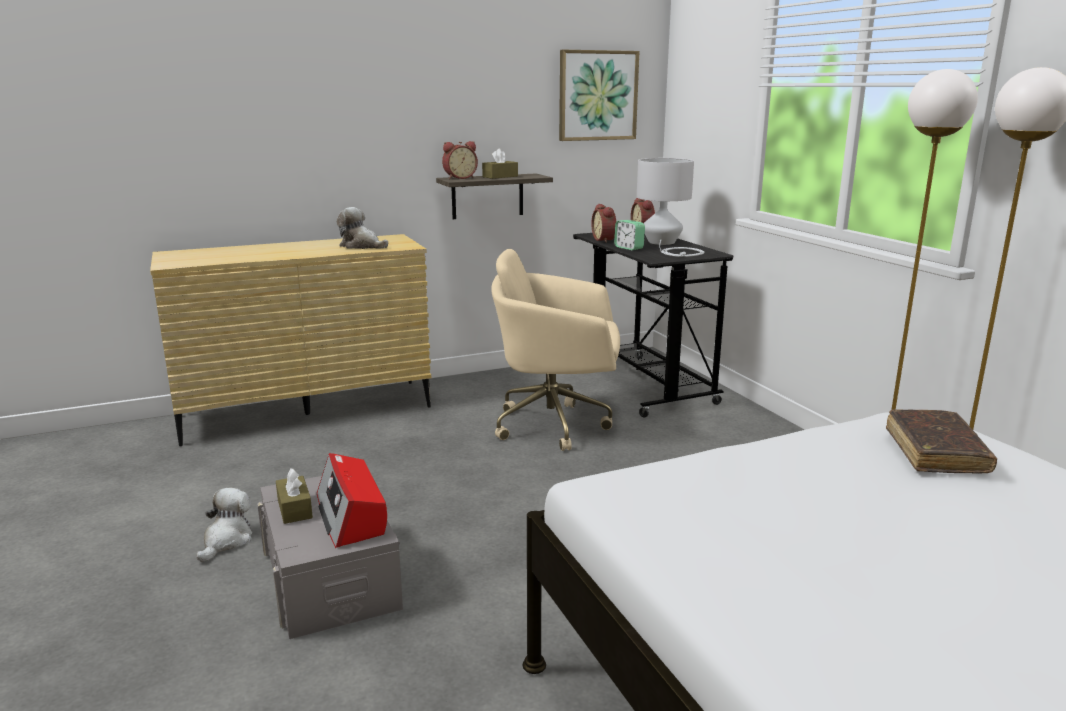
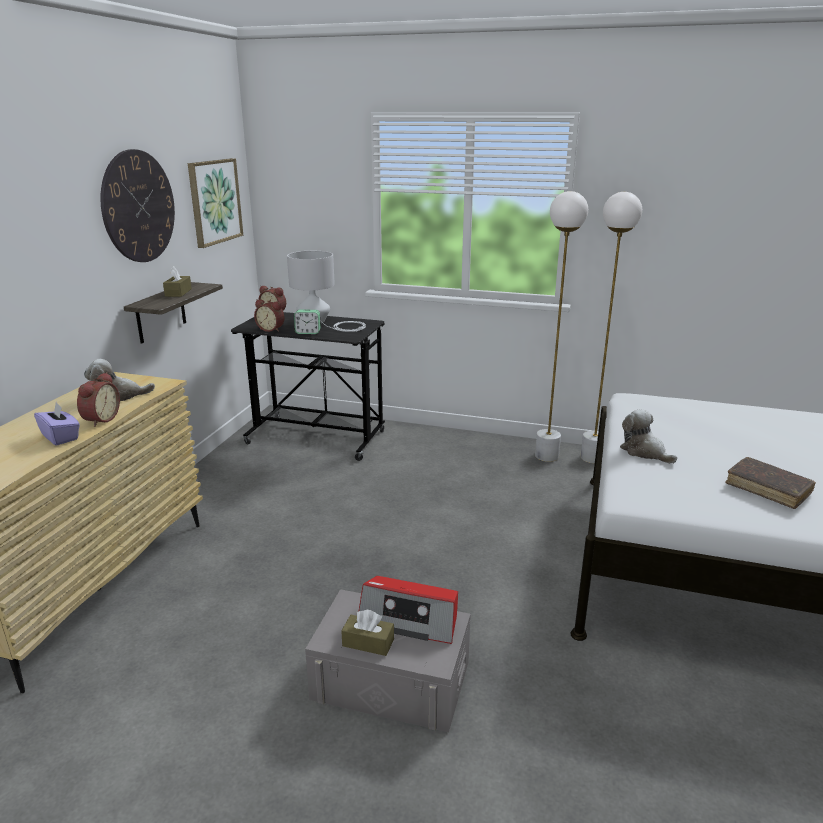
camera: 50 degrees left, 5 degrees up
plush toy [196,487,252,562] -> plush toy moved to [620,409,677,463]
alarm clock [442,141,478,179] -> alarm clock moved to [77,372,120,427]
beige office chair [491,249,620,451] -> none
brown book [886,410,997,474] -> brown book moved to [725,457,816,509]
none -> purple tissue box [34,403,80,446]
none -> wall clock [100,149,175,262]

